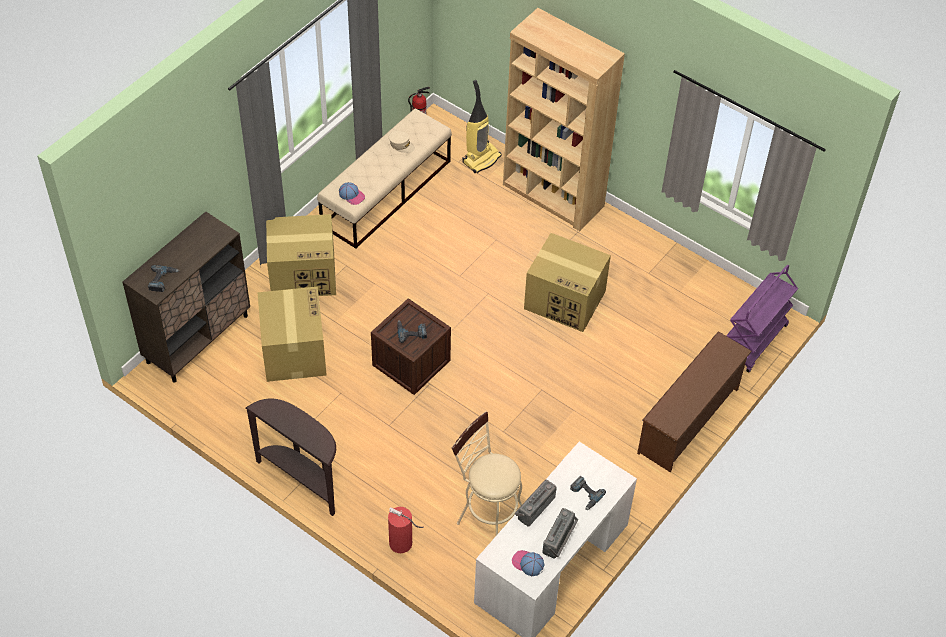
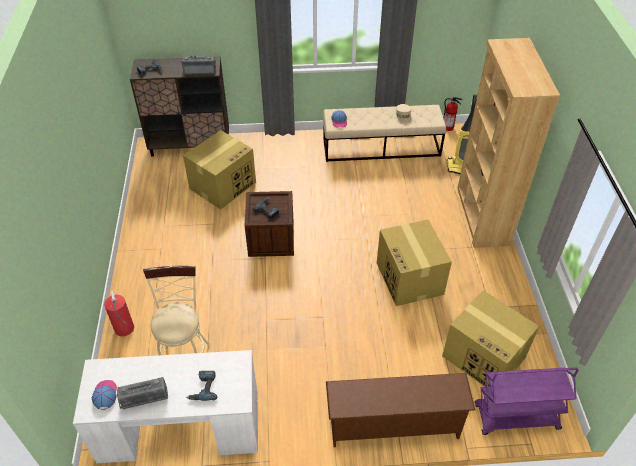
camera: 50 degrees right, 5 degrees down
brown console table [246,398,336,516] -> none
cardboard box [266,214,336,296] -> cardboard box moved to [442,290,539,386]
radio [515,479,557,527] -> radio moved to [181,55,216,74]

